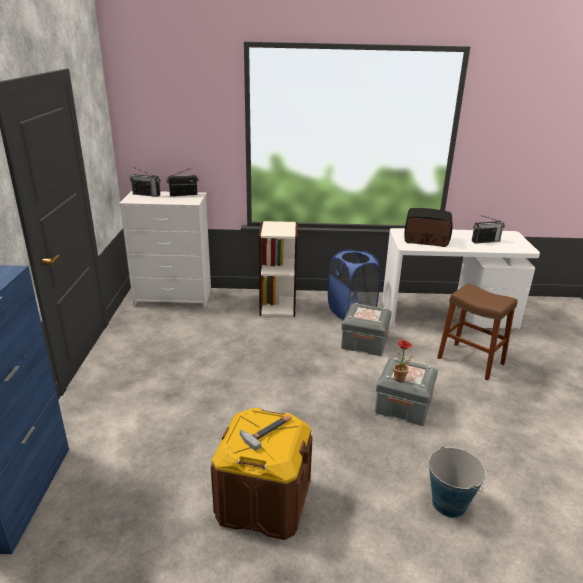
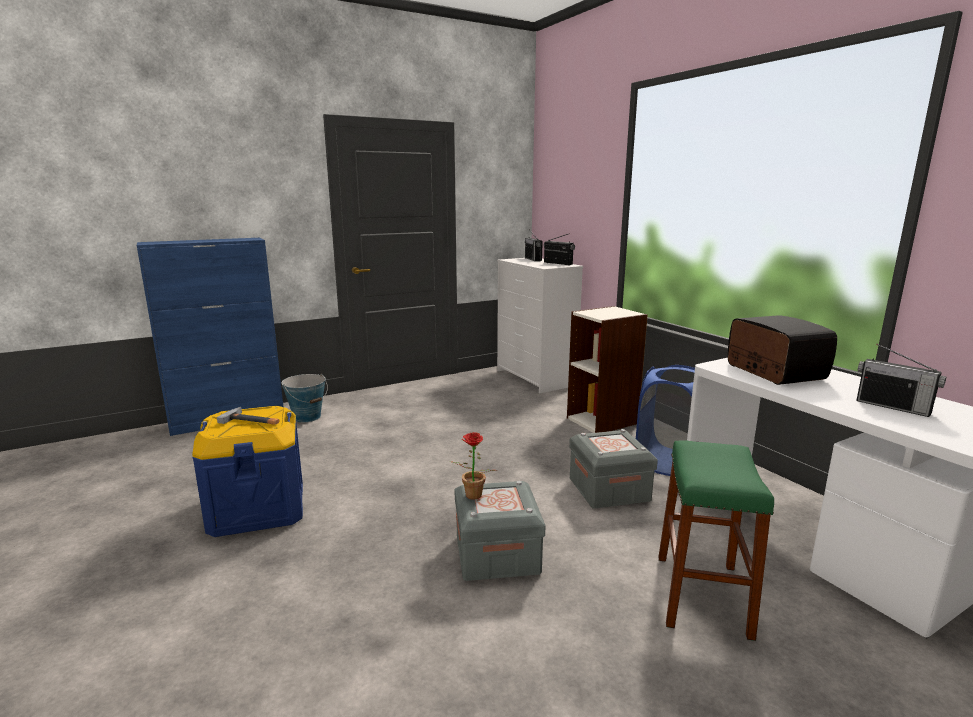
camera: 60 degrees right, 10 degrees down
brown storage box [211,408,313,540] -> blue storage box [192,406,303,537]
bucket [429,446,486,518] -> bucket moved to [281,374,328,422]
brown stool [437,283,517,380] -> green stool [658,440,774,641]

